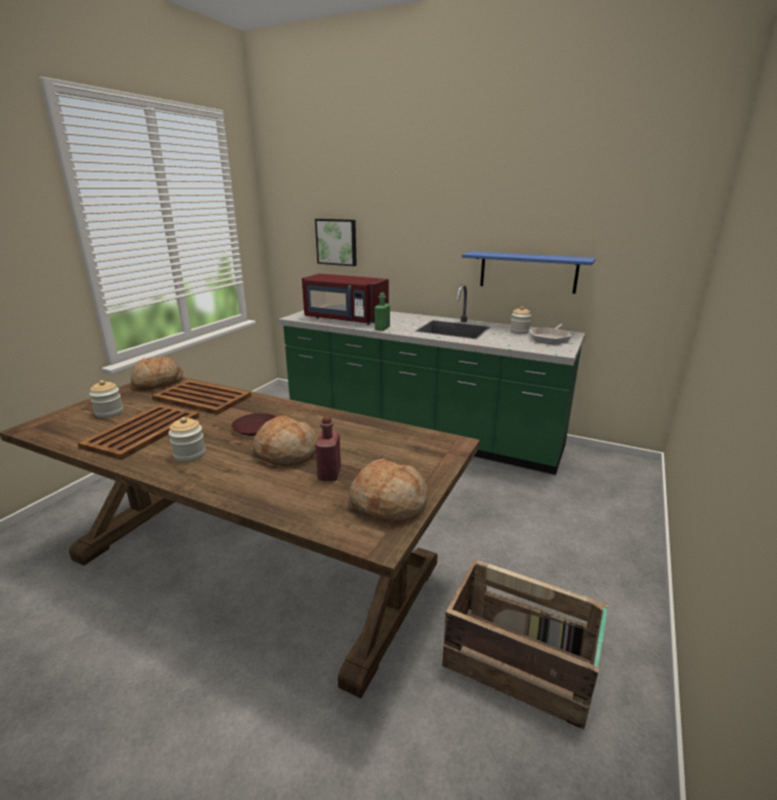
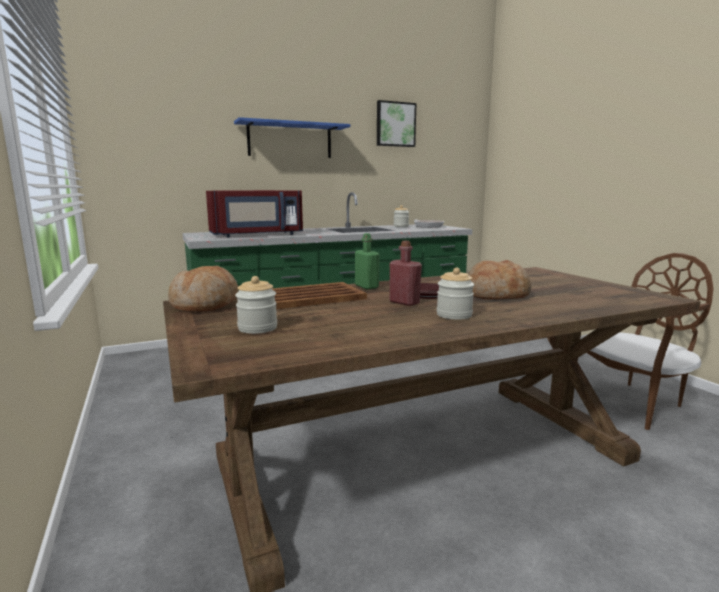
camera: 50 degrees left, 10 degrees down
brown tray [78,404,199,460] -> none
picture [315,219,357,266] -> picture moved to [377,100,416,147]
red bottle [315,416,341,481] -> red bottle moved to [390,241,422,306]
bread [349,459,428,522] -> none
green bottle [374,293,390,331] -> green bottle moved to [355,233,380,289]
crate [442,559,608,729] -> brown chair [580,253,713,430]
blue shelf [462,251,596,294] -> blue shelf moved to [234,117,350,158]

